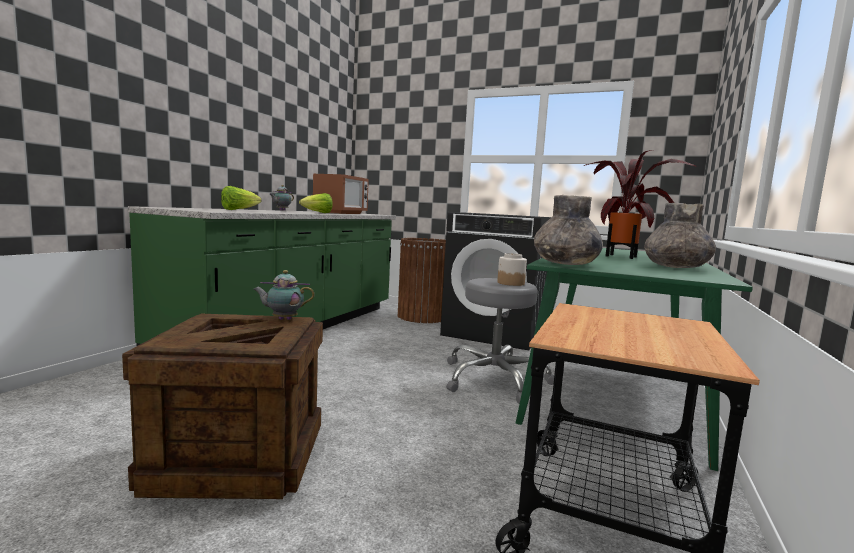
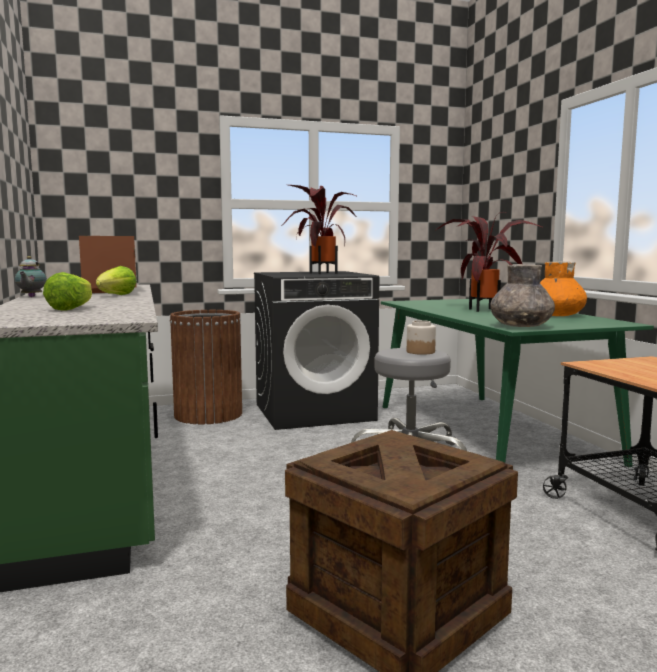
camera: 40 degrees left, 0 degrees up
teapot [253,270,315,320] -> none
grey vase [644,203,716,268] -> orange vase [540,261,587,316]
none -> potted plant [282,185,358,274]

